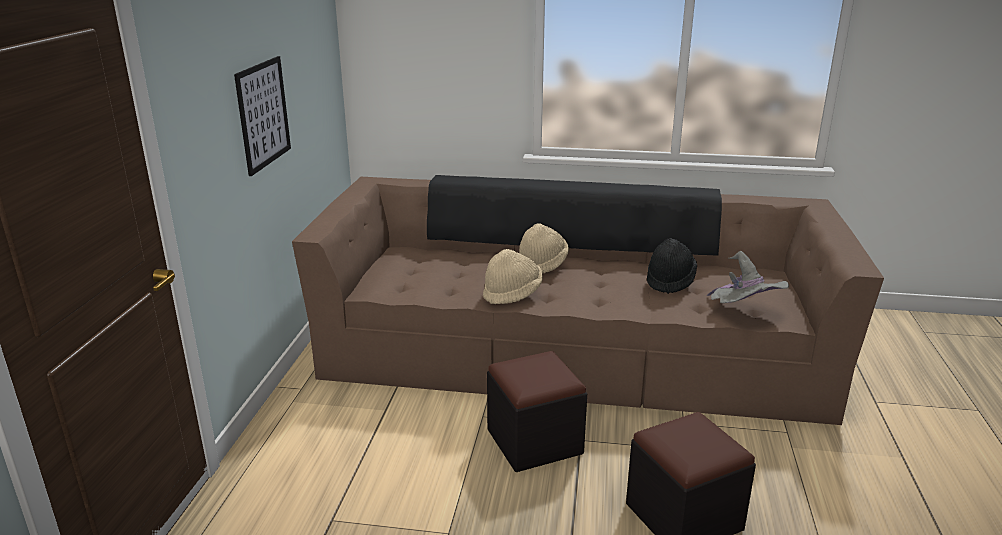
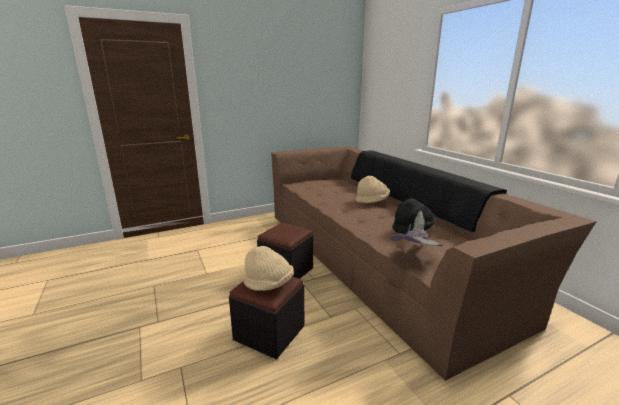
camera: 55 degrees right, 5 degrees down
picture [234,56,291,176] -> none
beige hat [483,249,543,304] -> beige hat moved to [244,246,294,291]

